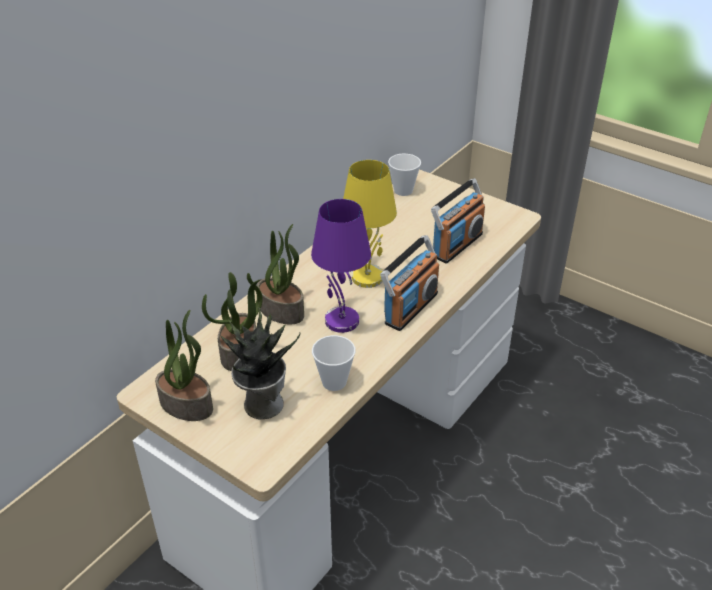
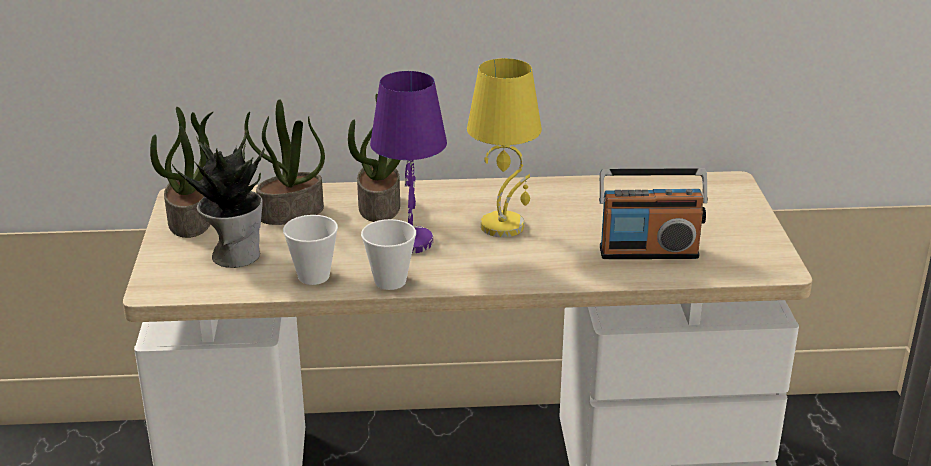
camera: 50 degrees right, 10 degrees down
radio [380,235,439,331] -> none
cup [388,154,421,196] -> cup moved to [361,219,416,290]

